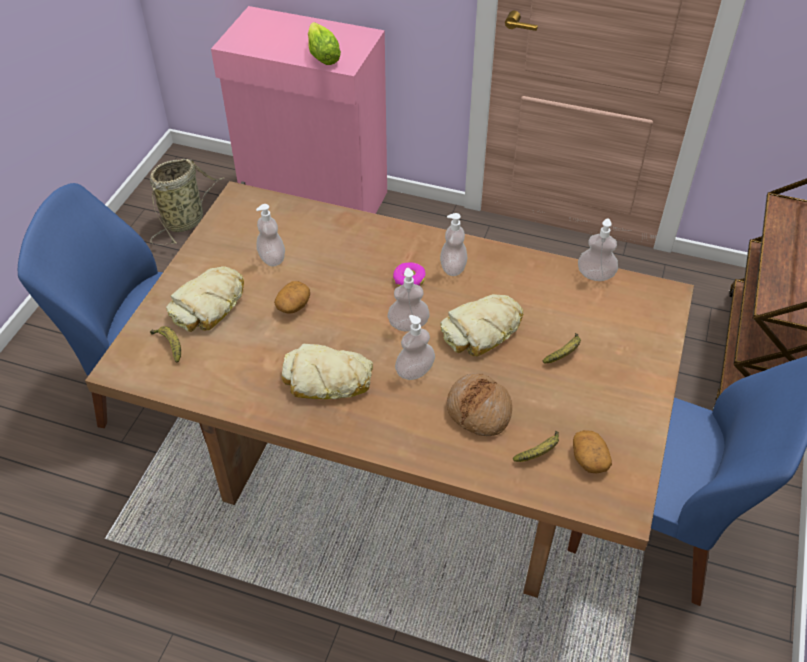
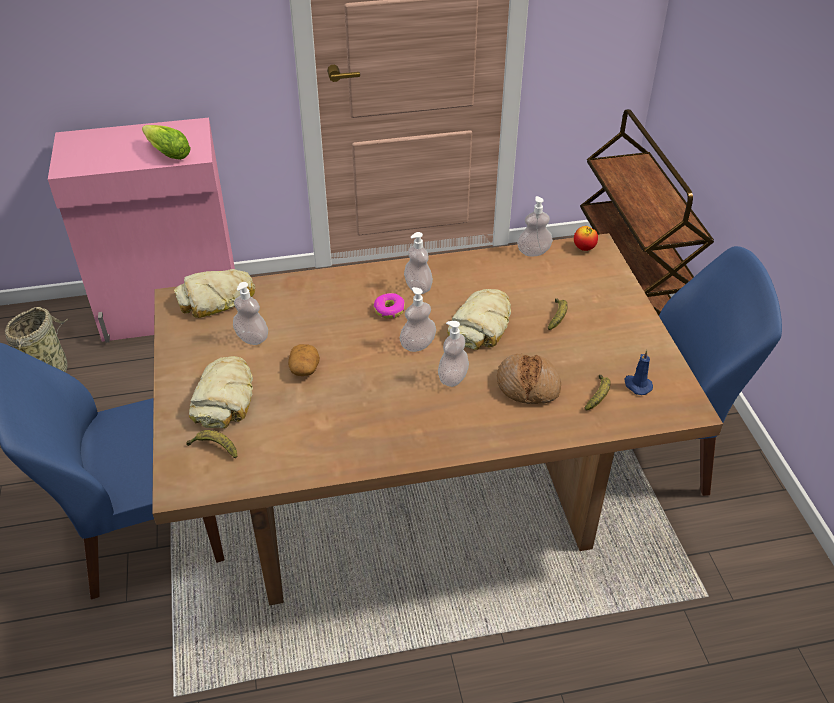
camera: 30 degrees left, 5 degrees down
bread [282,344,373,399] -> bread moved to [174,269,255,318]
potato [573,430,612,474] -> blue candle [625,350,653,395]
none -> apple [574,226,598,251]

